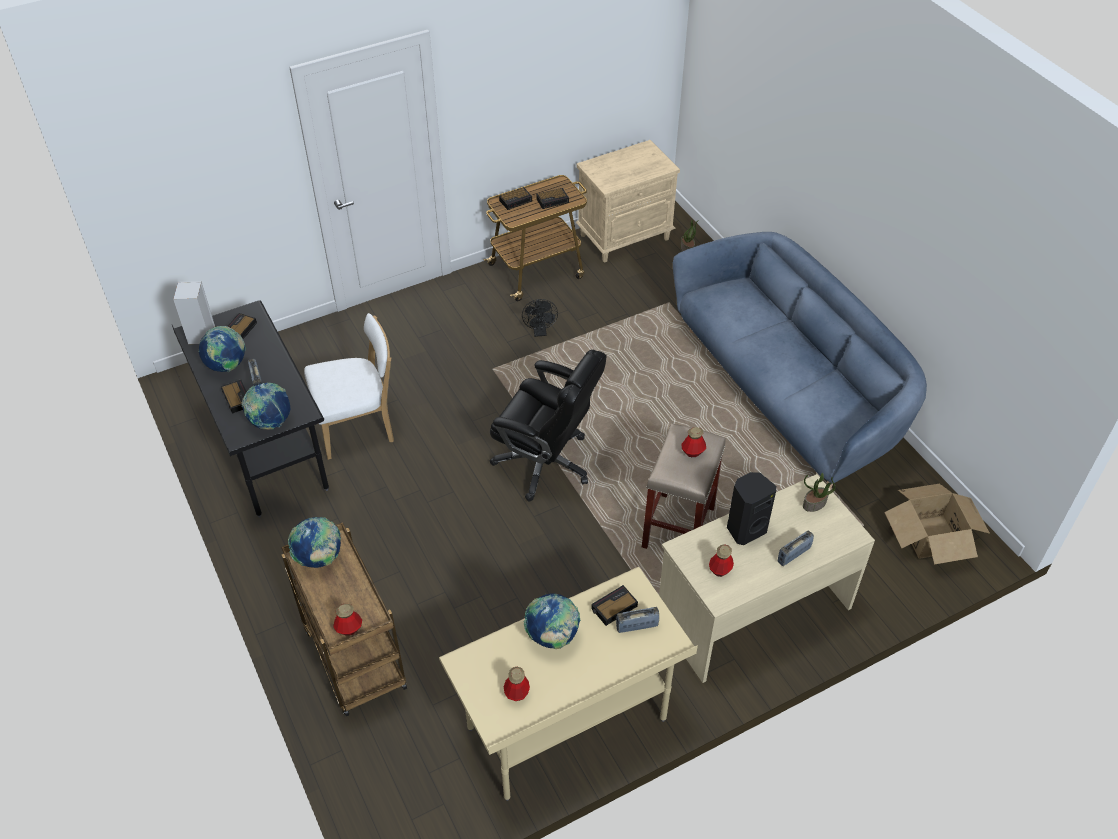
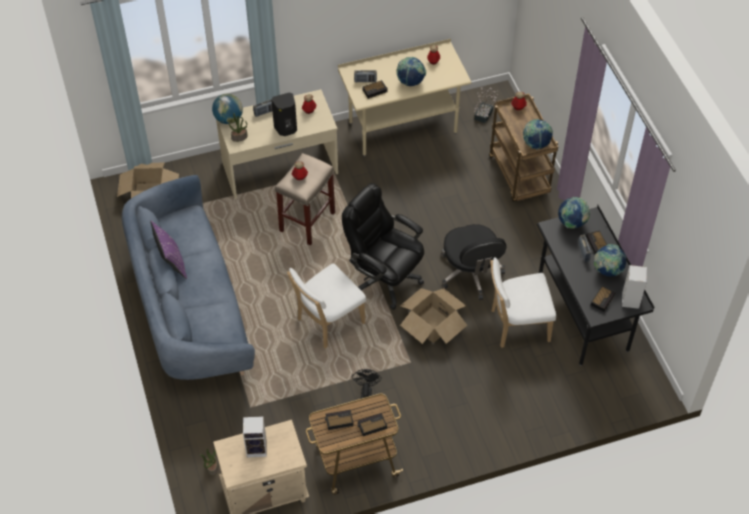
camera: 170 degrees left, 5 degrees up
none -> purple pillow [150,221,187,279]
none -> globe [212,93,243,124]
none -> speaker [243,416,267,458]
none -> white chair [287,264,366,348]
none -> cardboard box [400,288,467,344]
none -> black office chair [440,224,506,300]
none -> potted plant [474,87,499,124]

